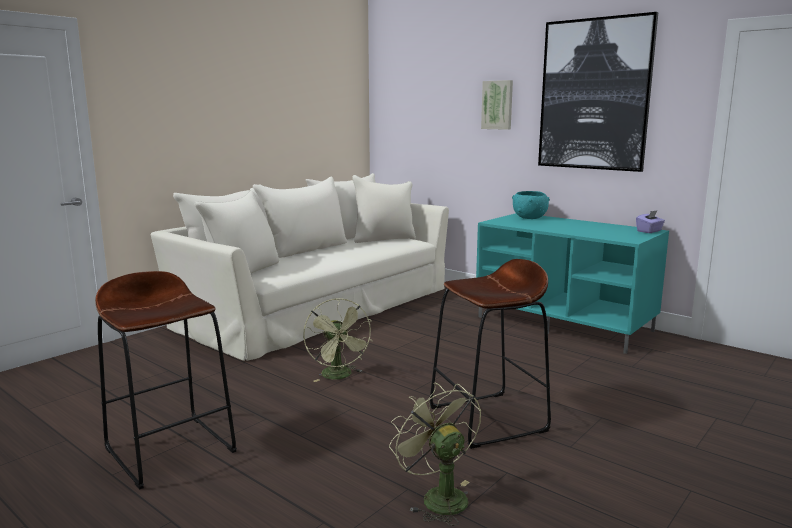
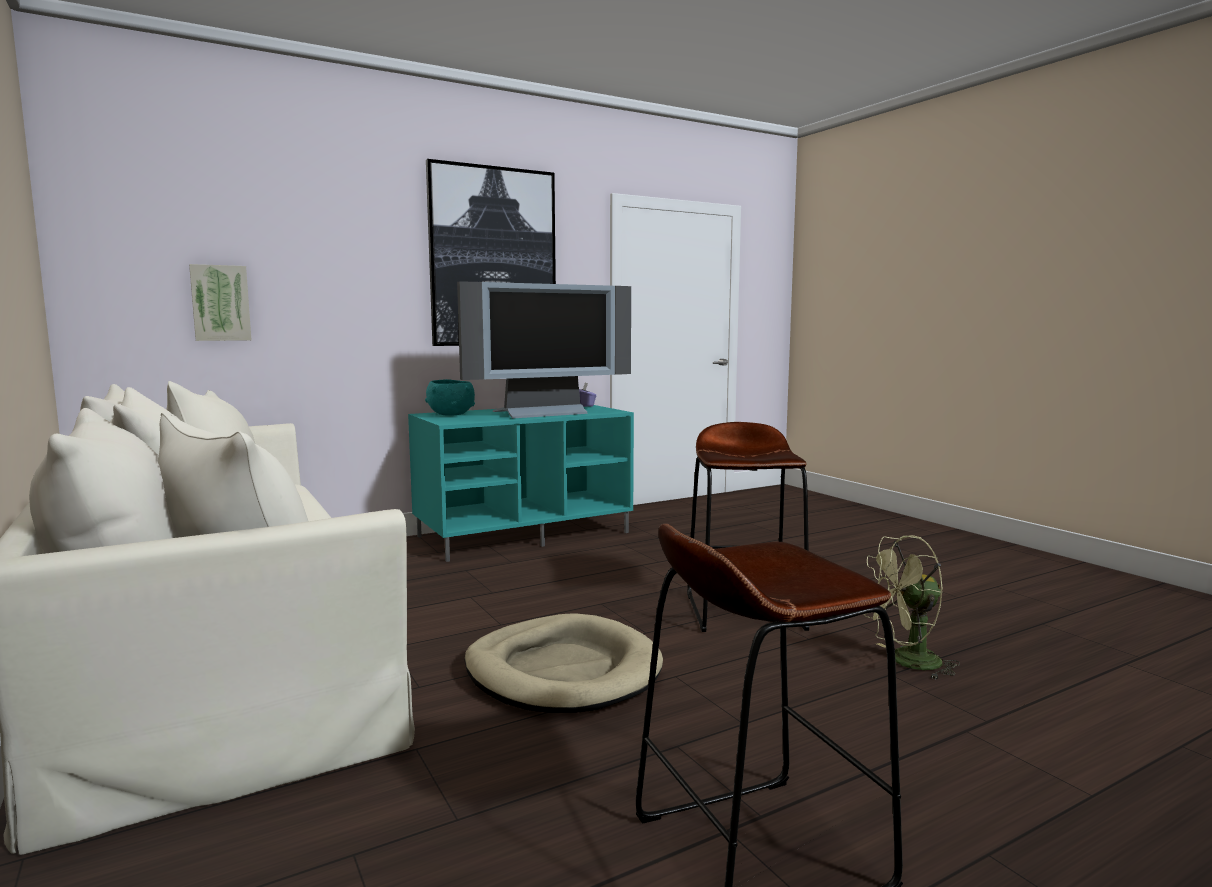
camera: 70 degrees left, 5 degrees down
green fan [303,298,373,382] -> beige dog bed [465,613,663,713]
picture [481,80,513,130] -> picture moved to [189,264,251,341]
none -> television [457,281,631,419]

